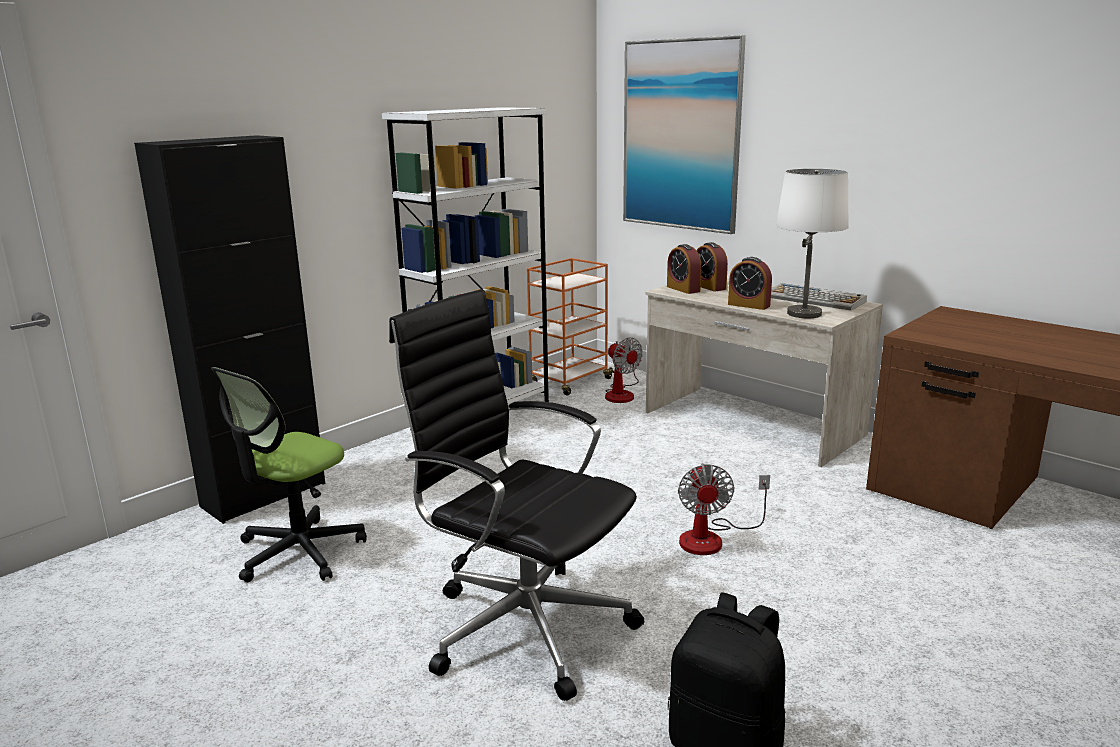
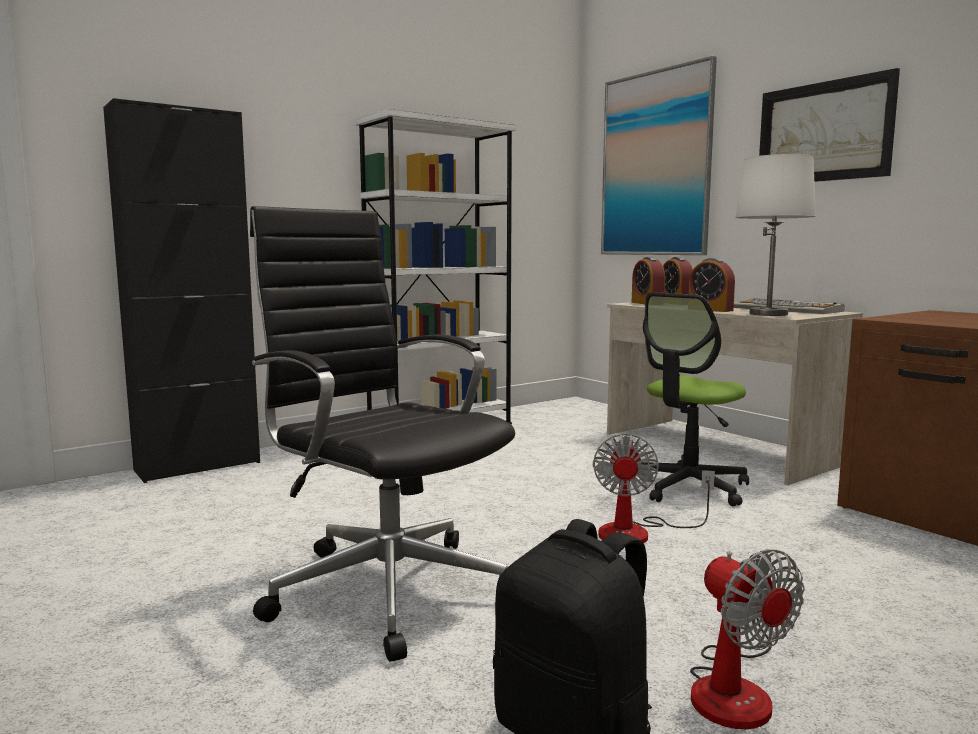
camera: 10 degrees right, 10 degrees down
office chair [211,367,367,582] -> office chair moved to [641,292,749,506]
orange cart [527,258,614,396] -> none
fan [605,338,643,403] -> fan moved to [690,549,805,729]
none -> picture [759,68,900,182]

